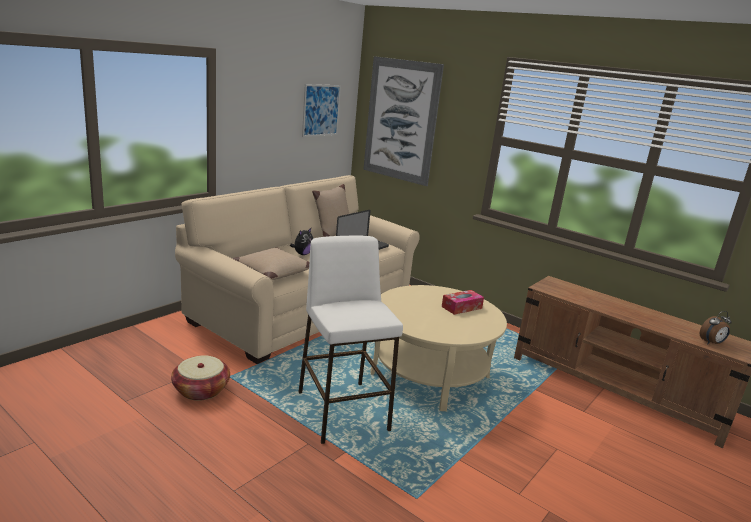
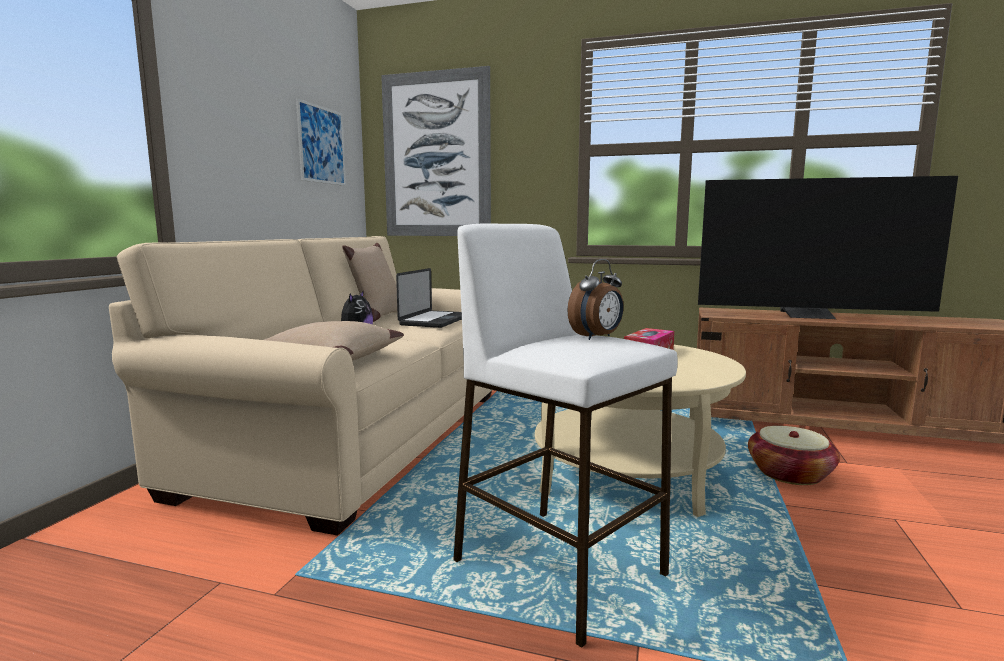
camera: 20 degrees left, 10 degrees down
basket [171,355,230,401] -> basket moved to [748,426,840,485]
alarm clock [700,311,732,344] -> alarm clock moved to [567,259,624,340]
none -> television [698,176,958,319]

